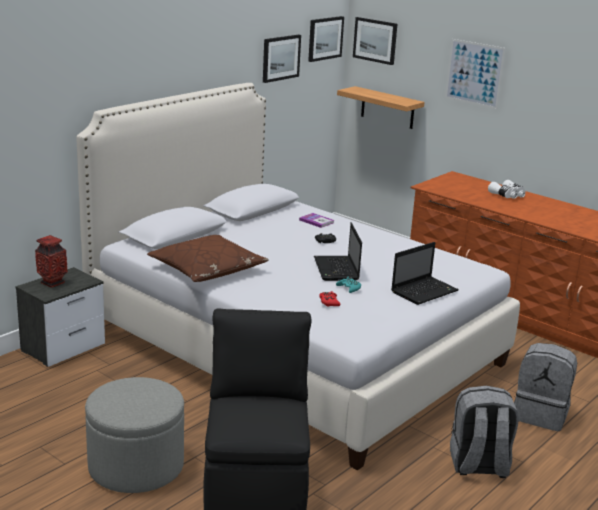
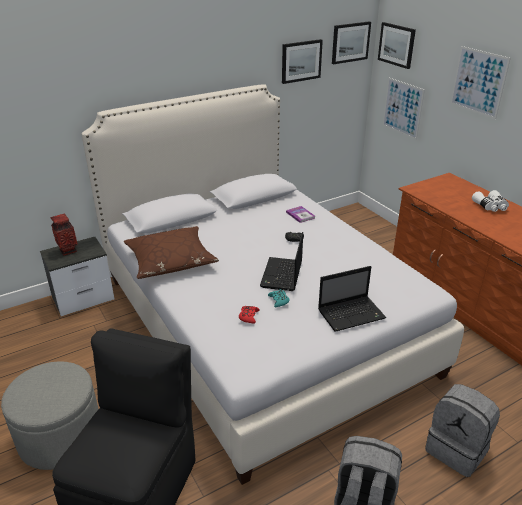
camera: 20 degrees right, 10 degrees up
shelf [337,86,425,129] -> picture [383,78,425,140]

